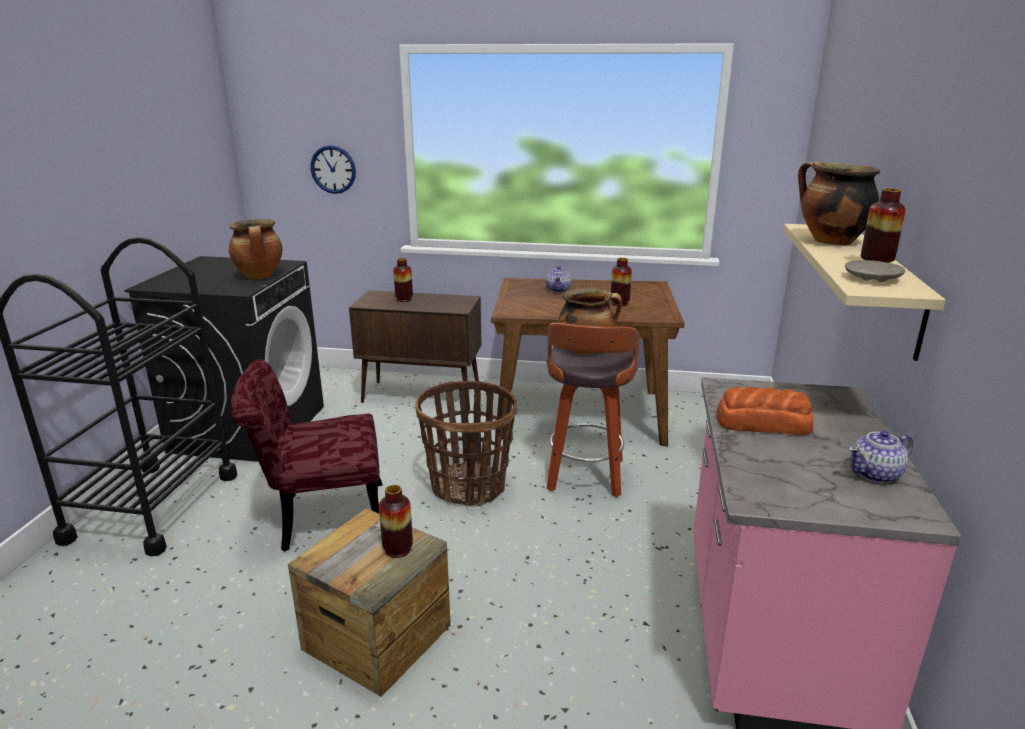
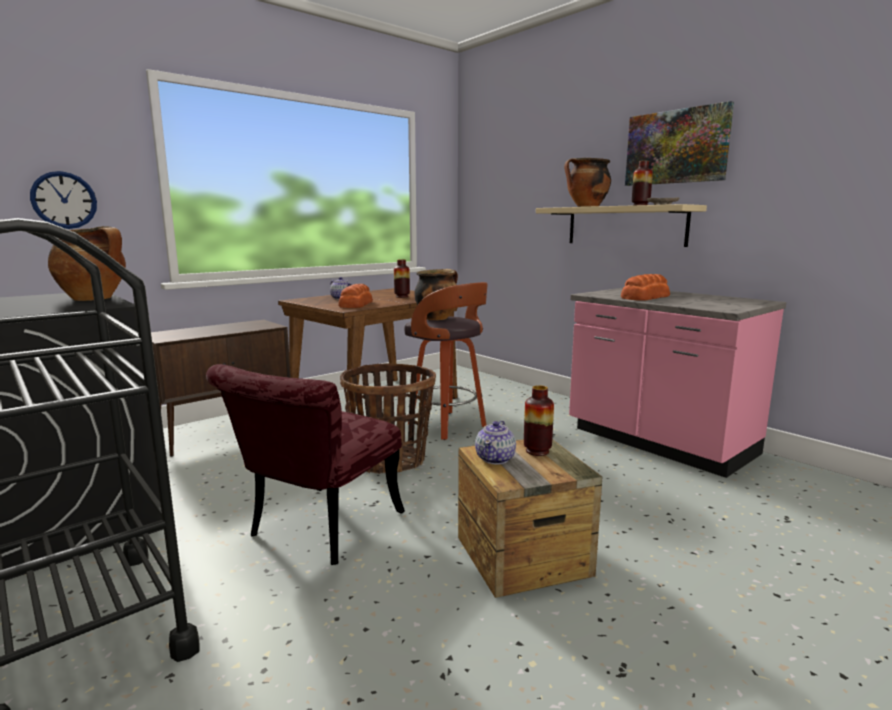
camera: 50 degrees left, 10 degrees down
vase [393,258,413,302] -> none
teapot [849,430,913,483] -> teapot moved to [475,420,516,464]
none -> bread [338,284,373,308]
none -> picture [625,101,734,186]

